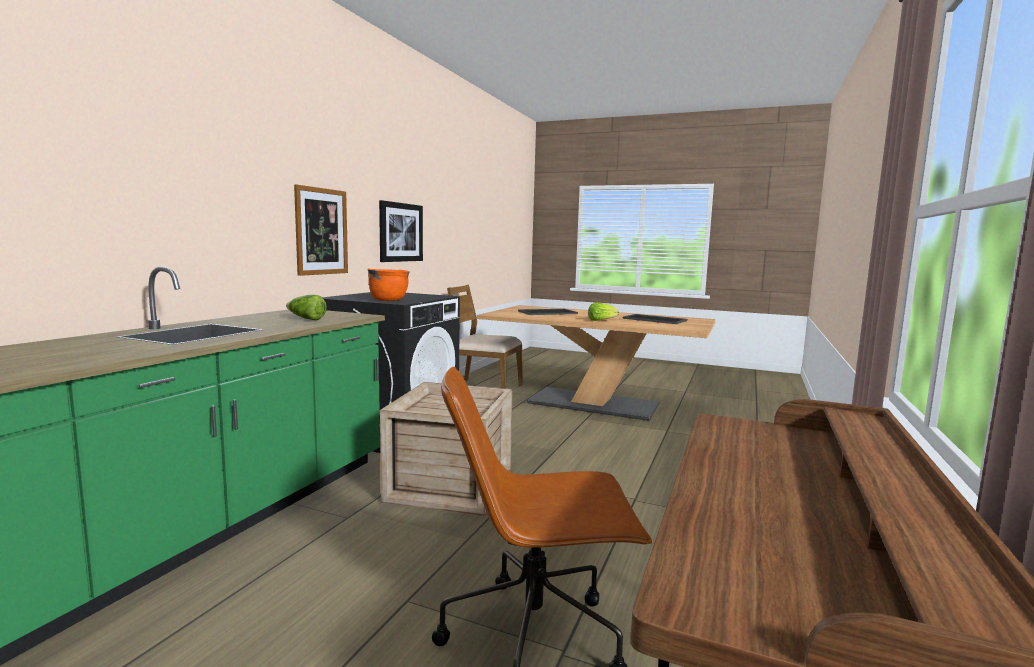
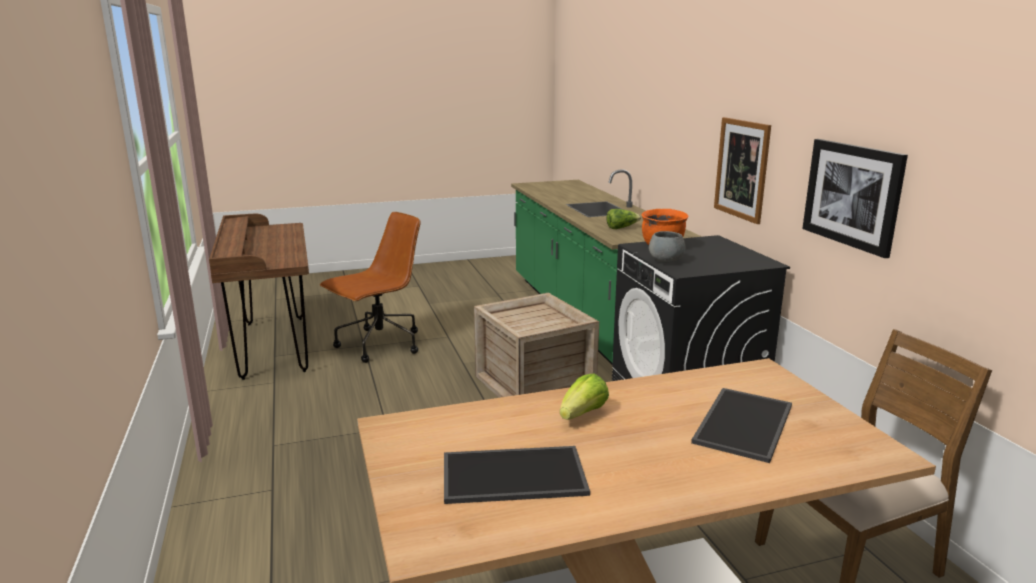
camera: 140 degrees right, 10 degrees up
none -> grey bowl [649,231,685,263]

